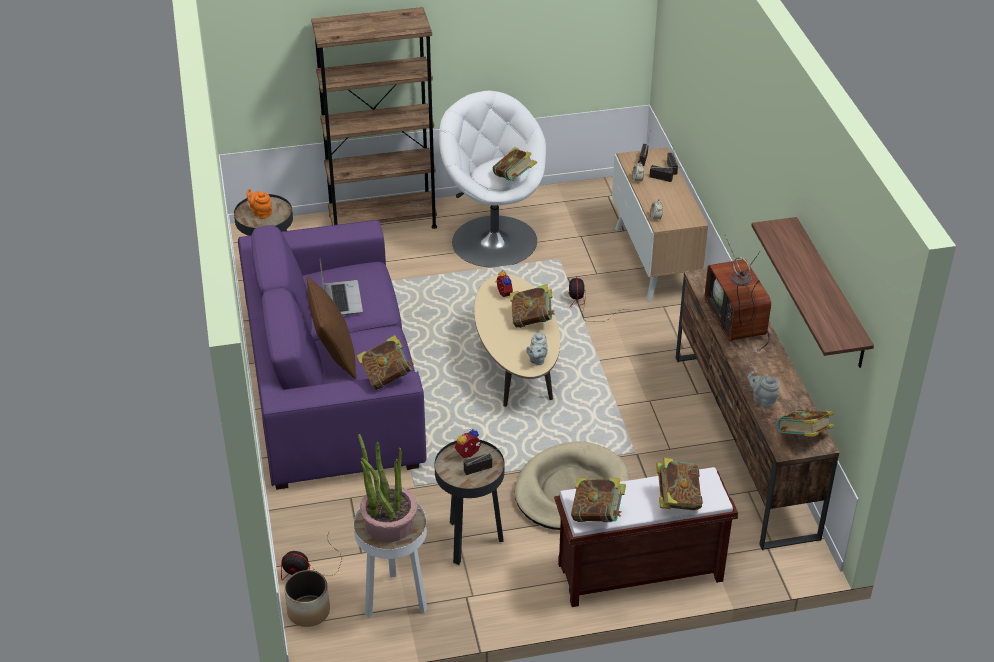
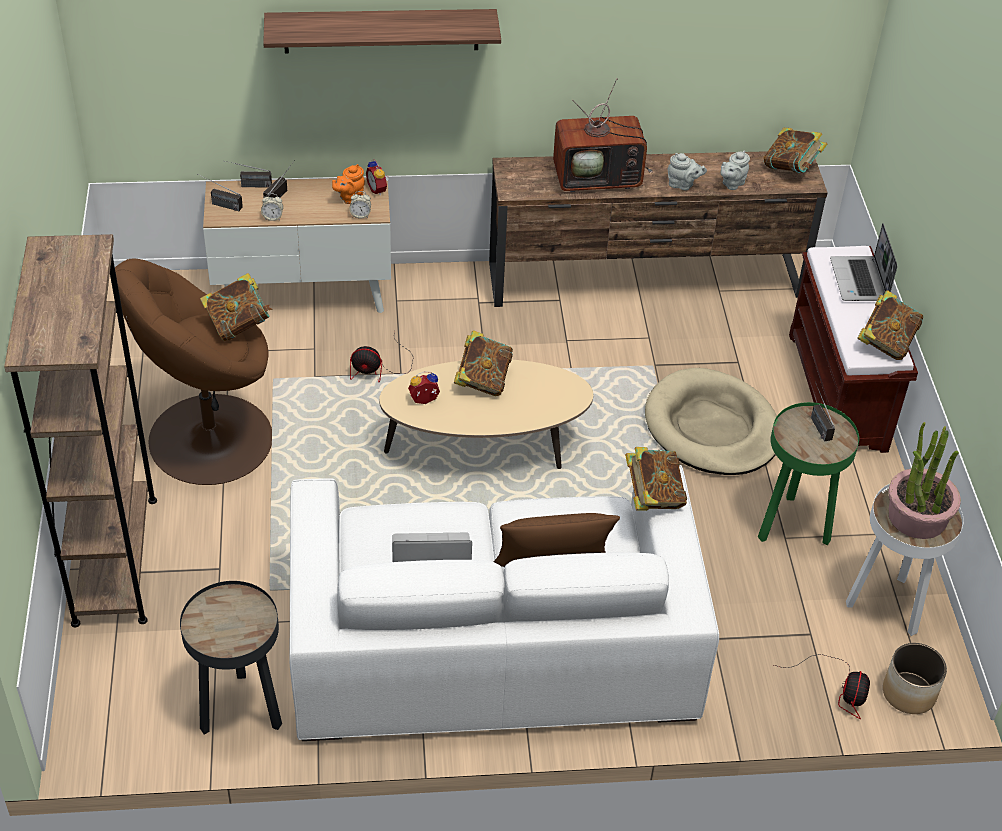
camera: 85 degrees left, 5 degrees up
purple sofa [238,220,427,490] -> white sofa [289,465,719,741]
orange teapot [246,188,272,219] -> orange teapot moved to [332,164,365,204]
black side table [435,440,504,565] -> green side table [758,402,859,545]
white armchair [439,91,546,267] -> brown armchair [115,258,272,485]
alarm clock [455,429,481,458] -> alarm clock moved to [366,159,389,196]
grey teapot [526,331,548,365] -> grey teapot moved to [668,153,707,190]
book [656,458,703,510] -> laptop [830,223,897,301]
shelf [752,217,874,368] -> shelf moved to [263,9,501,54]

